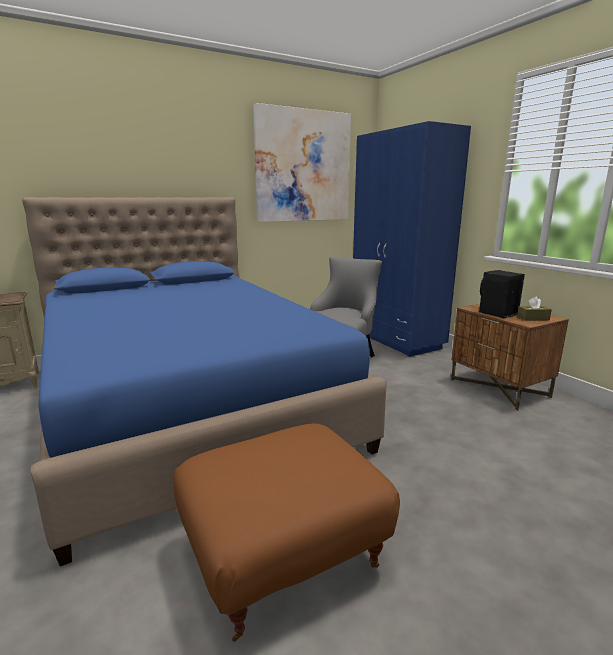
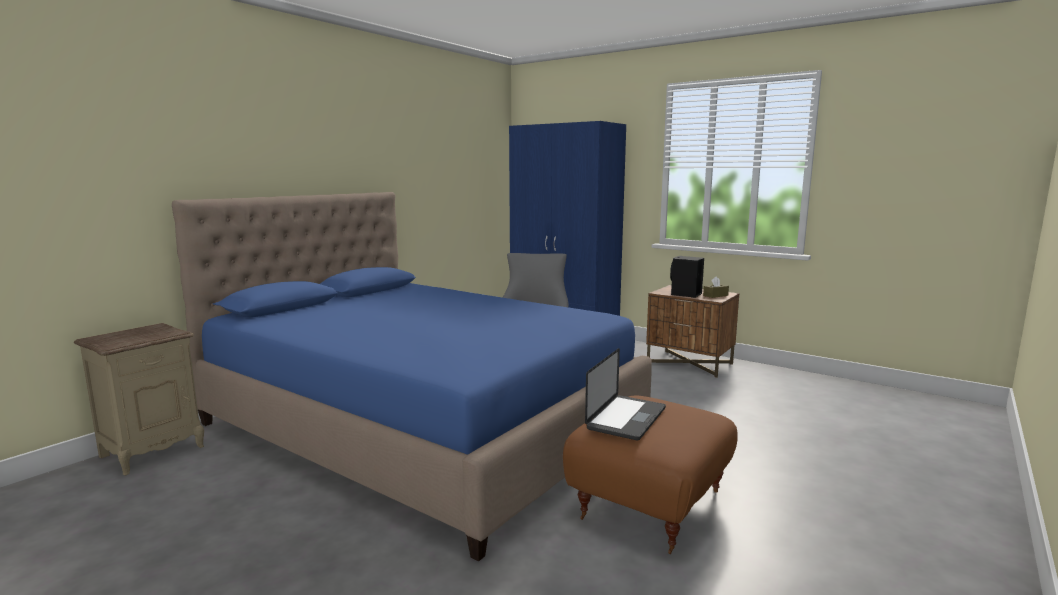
camera: 25 degrees left, 5 degrees down
picture [253,103,351,222] -> none
none -> laptop [585,348,666,441]

